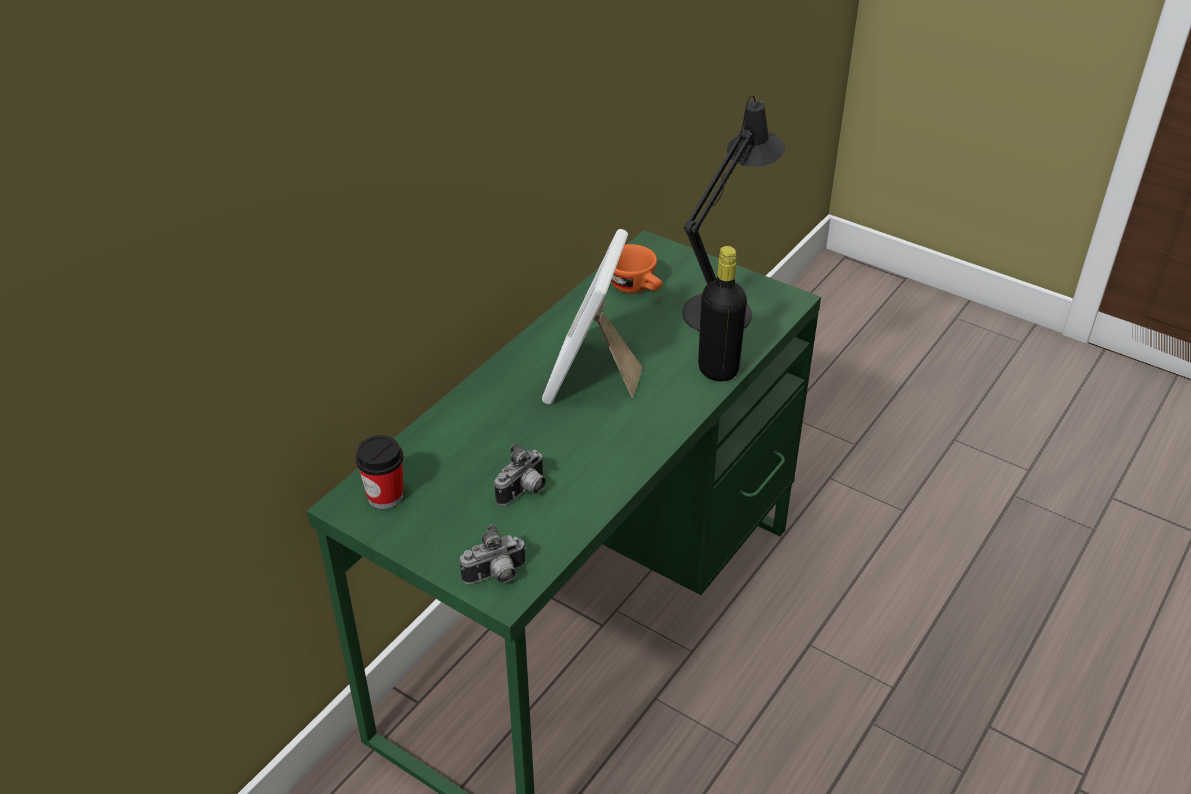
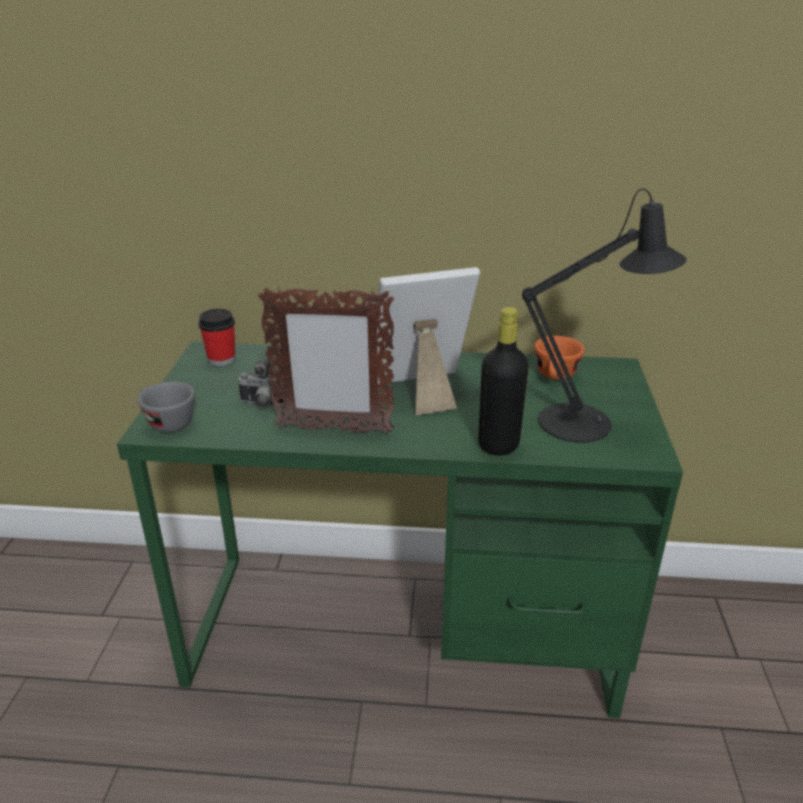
camera: 60 degrees right, 10 degrees down
camera [460,524,526,584] -> grey cup [137,381,195,432]
none -> picture frame [258,288,394,434]

